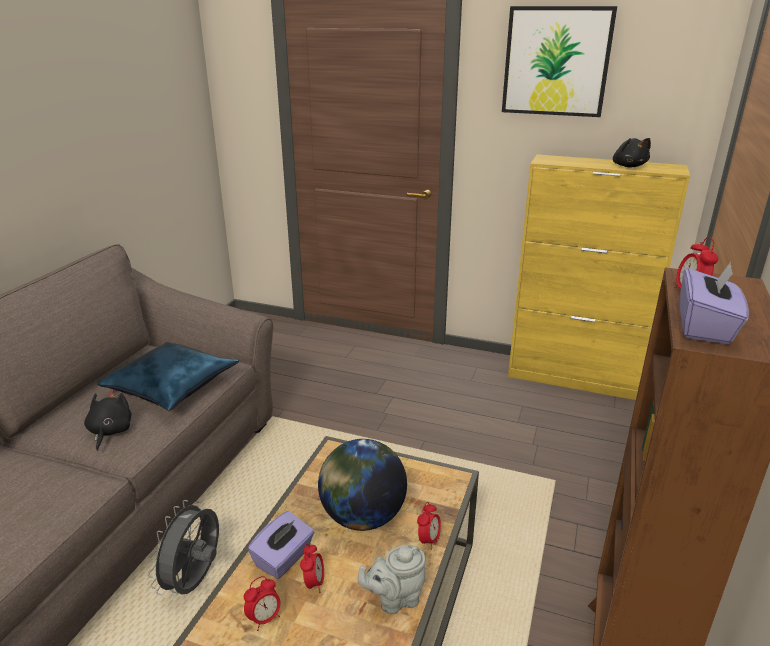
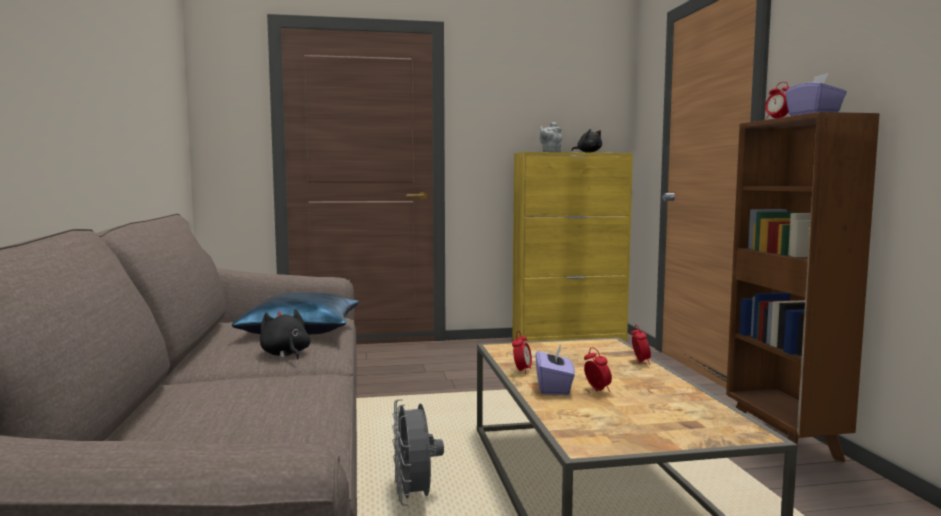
camera: 30 degrees left, 20 degrees down
alarm clock [244,576,281,631] -> alarm clock moved to [512,331,532,374]
globe [318,439,407,531] -> none
grey teapot [357,545,426,614] -> grey teapot moved to [540,122,562,152]
picture [502,6,617,117] -> none

